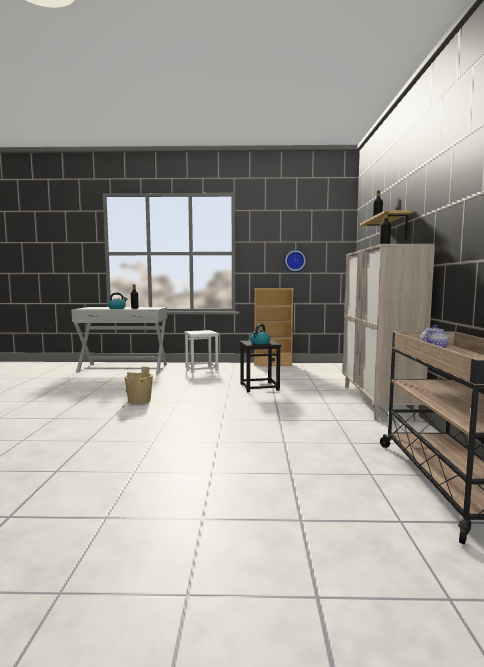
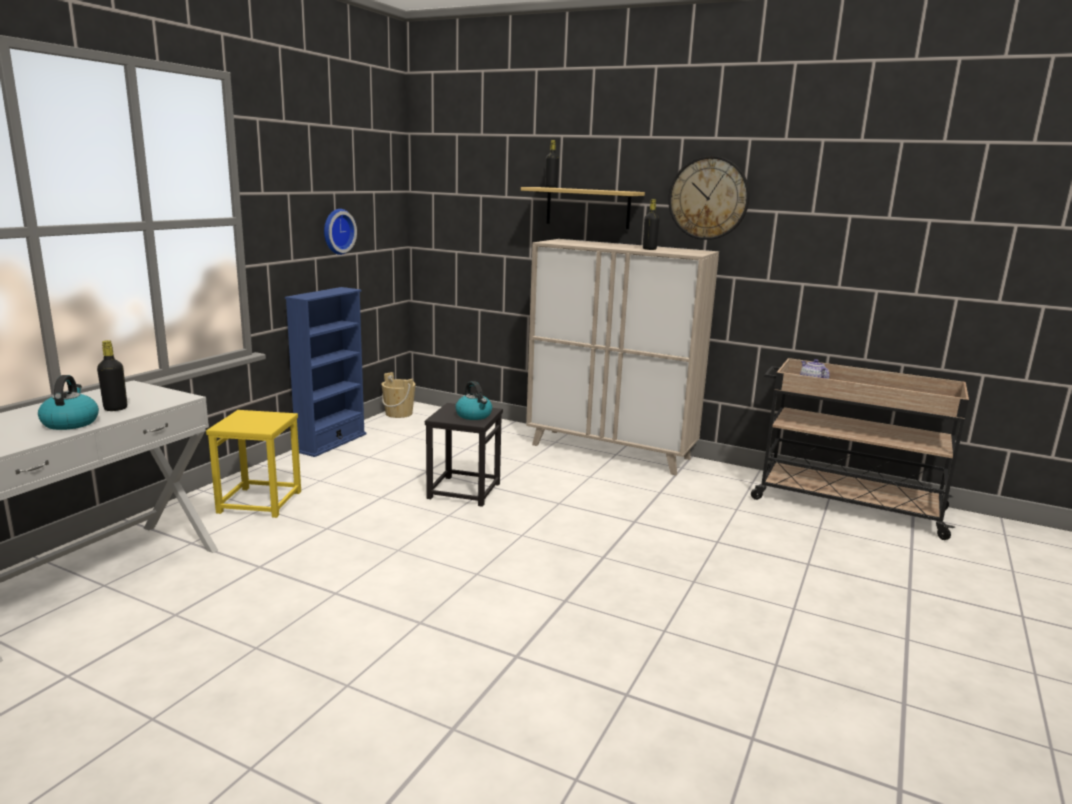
camera: 65 degrees left, 10 degrees up
beige bucket [124,367,153,404] -> beige bucket moved to [381,372,416,418]
white stool [184,330,219,373] -> yellow stool [206,410,301,518]
beige bookcase [254,288,294,366] -> blue bookcase [285,287,366,457]
none -> wall clock [668,156,750,240]

